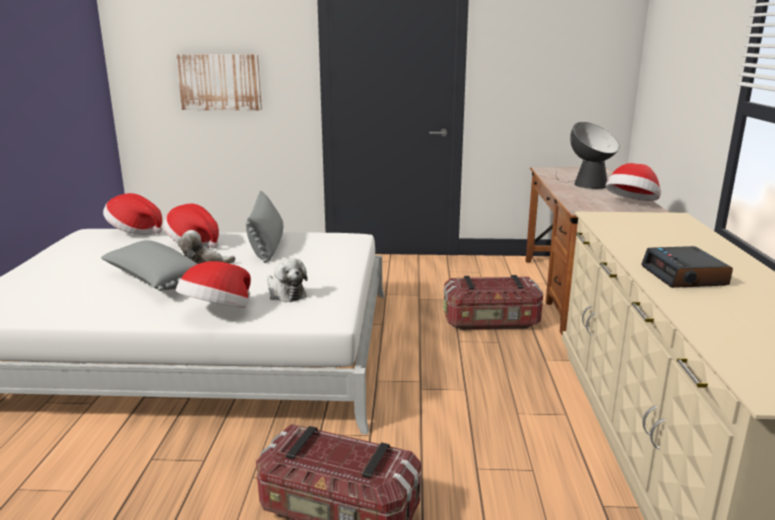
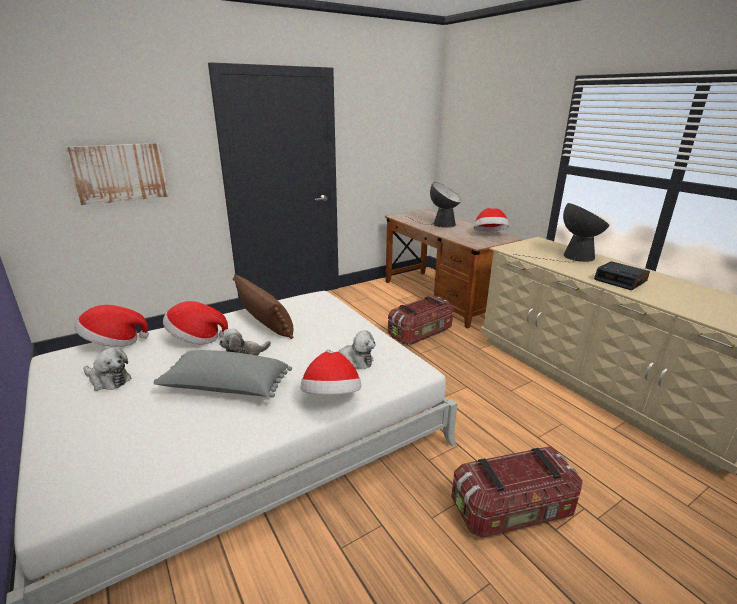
camera: 35 degrees left, 5 degrees up
grey pillow [246,191,283,263] -> brown pillow [233,274,293,339]
none -> plush toy [83,348,132,391]
none -> table lamp [514,203,610,262]

